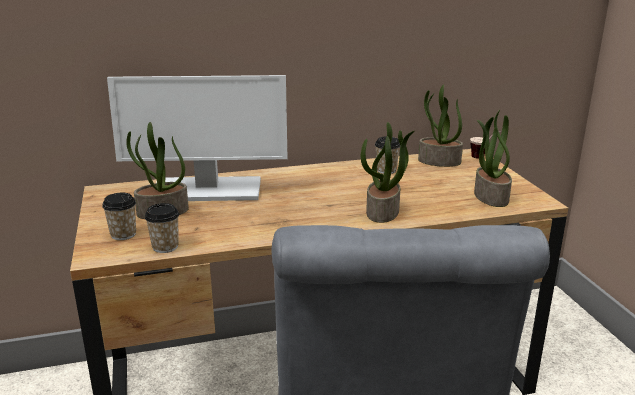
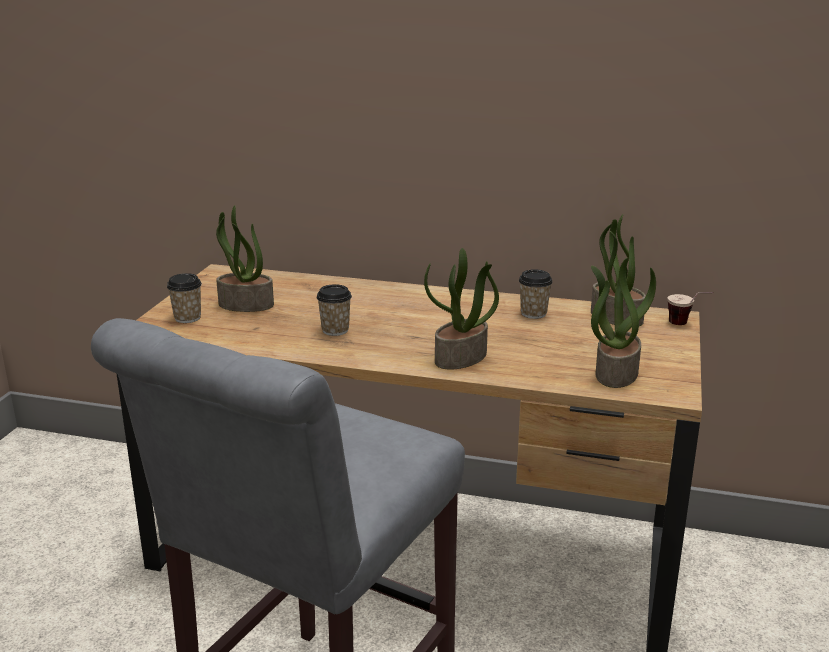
camera: 30 degrees right, 0 degrees up
monitor [107,75,287,201] -> none
cup [145,203,179,253] -> cup moved to [317,284,352,336]

